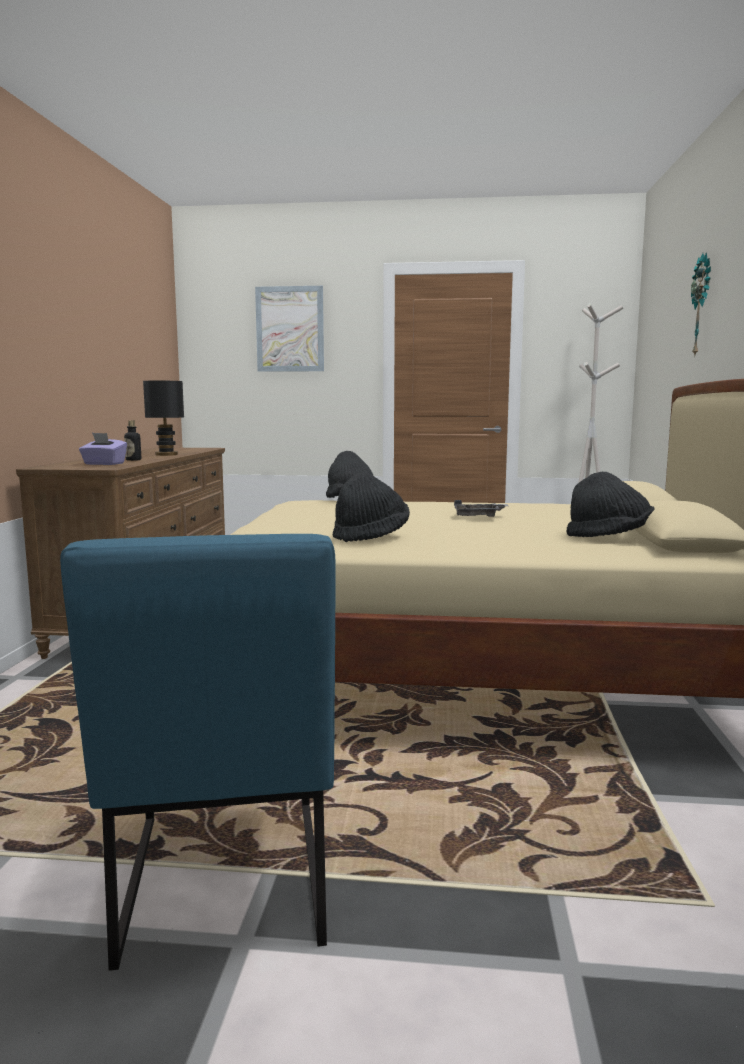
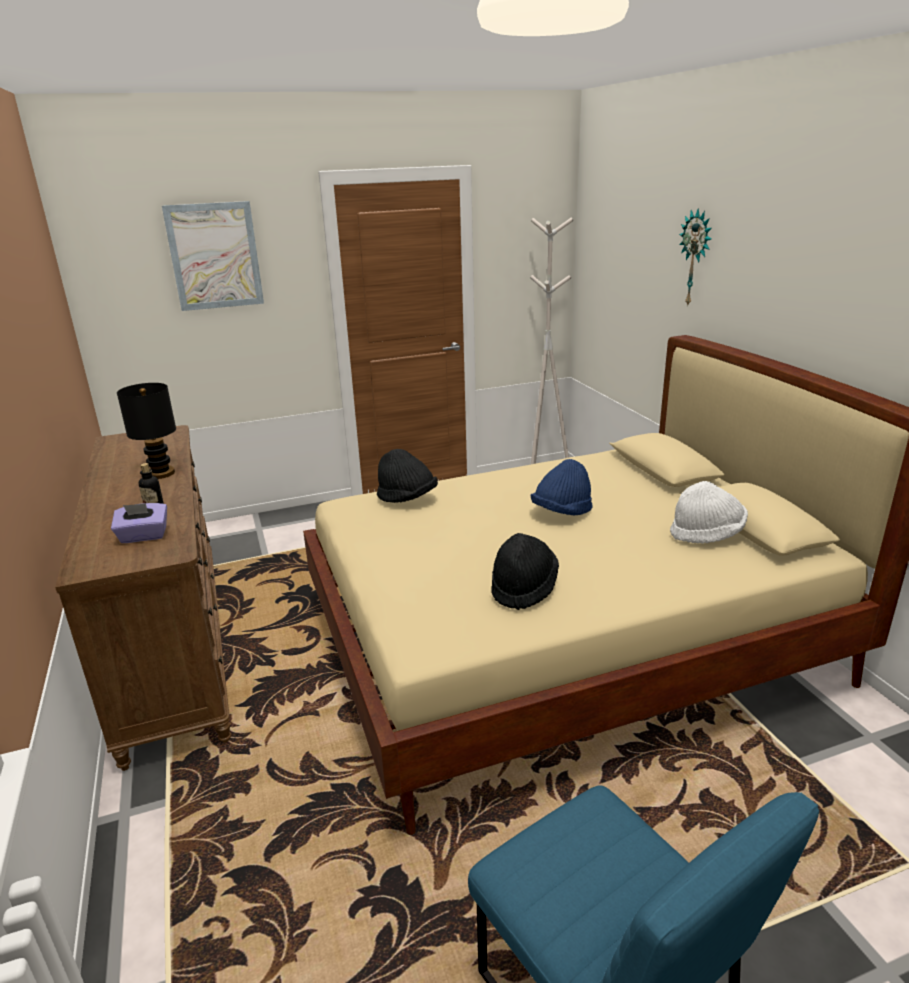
camera: 25 degrees left, 15 degrees up
grey tray [454,500,508,517] -> blue hat [531,459,593,515]
black hat [567,472,655,537] -> white hat [670,481,748,543]

